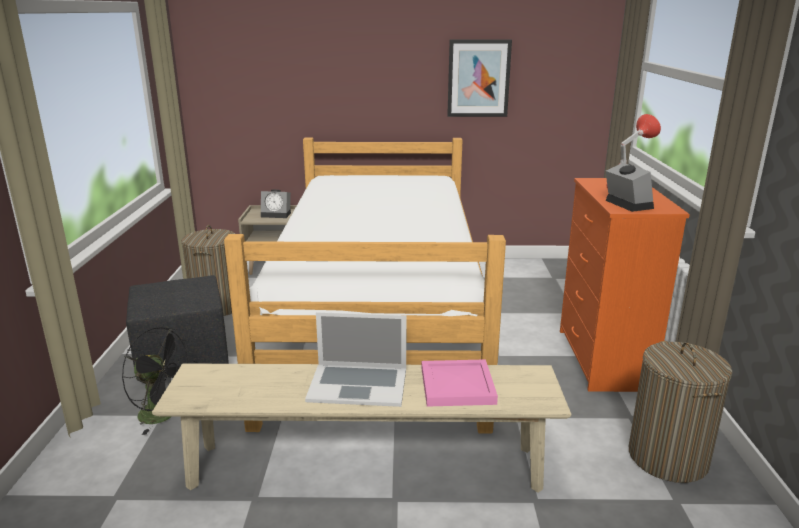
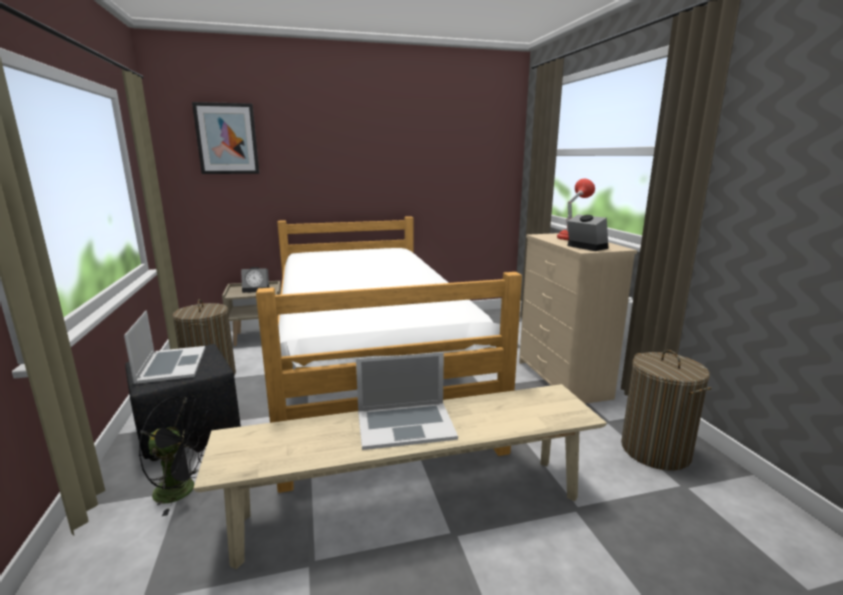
camera: 15 degrees left, 5 degrees down
pink tray [422,359,498,407] -> none
picture [447,39,512,117] -> picture moved to [192,102,259,174]
orange dresser [560,178,690,392] -> beige dresser [519,233,637,404]
none -> laptop [124,310,205,384]

